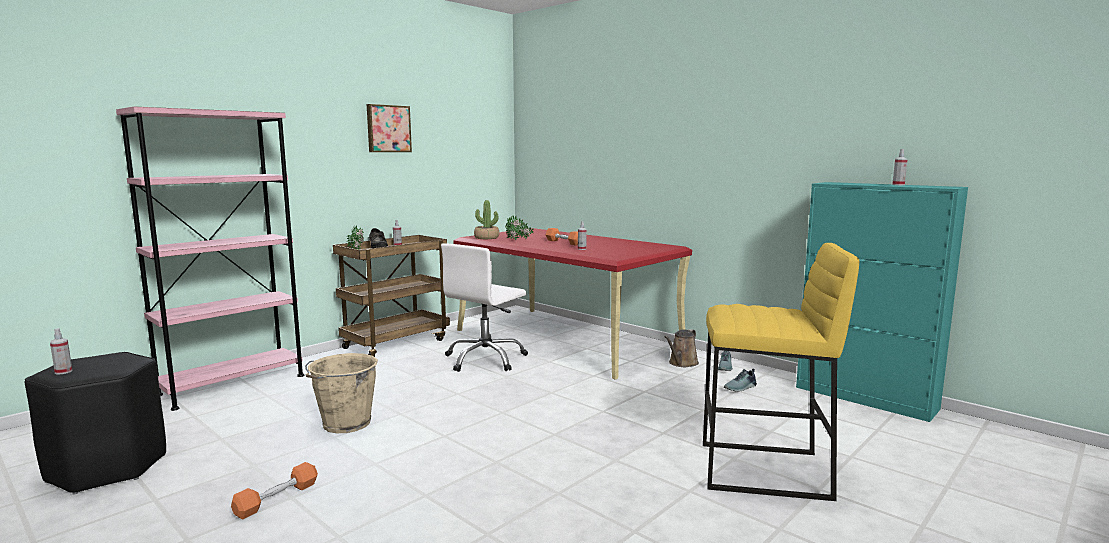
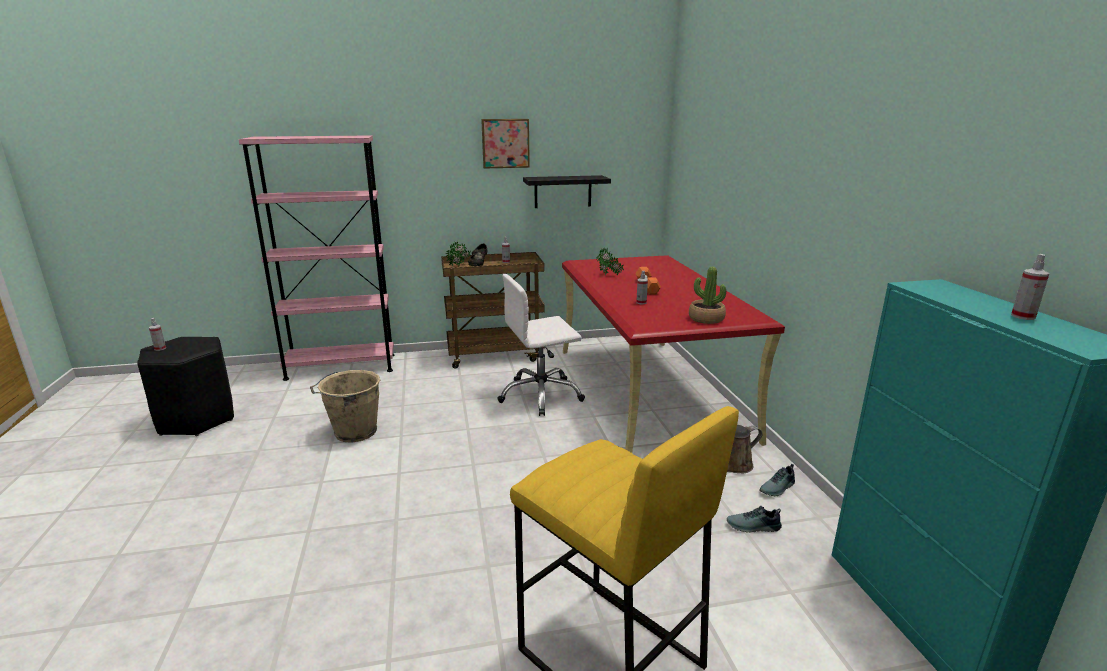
camera: 35 degrees right, 10 degrees up
orange dumbbell [231,462,318,519] -> none
potted plant [474,200,499,239] -> potted plant moved to [689,267,726,324]
none -> black shelf [523,175,611,208]

